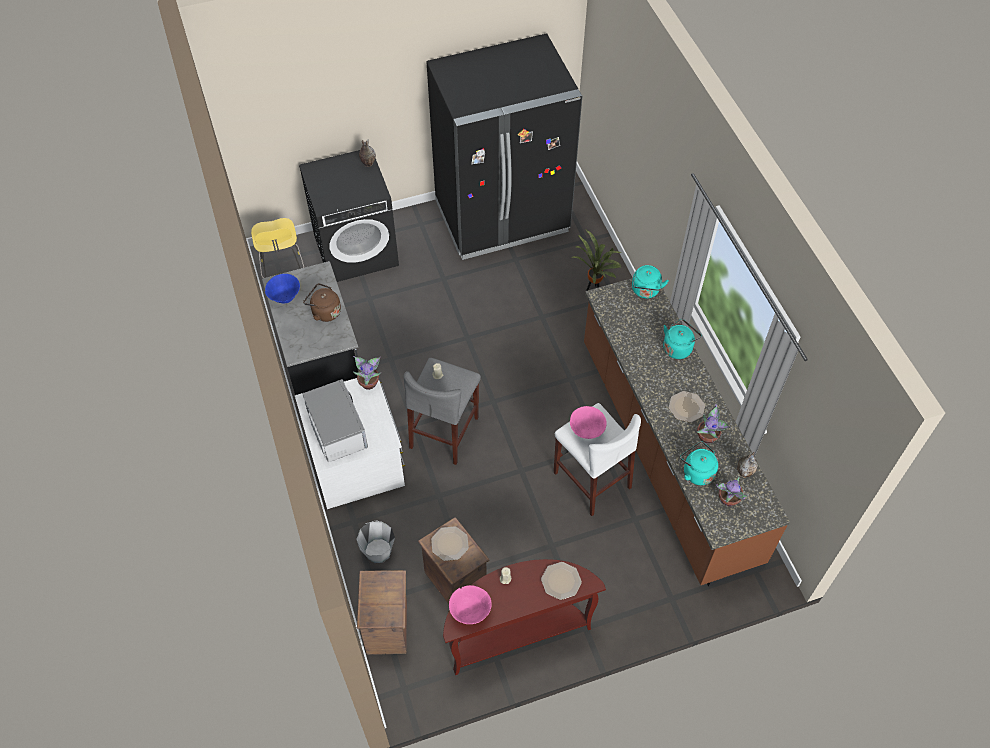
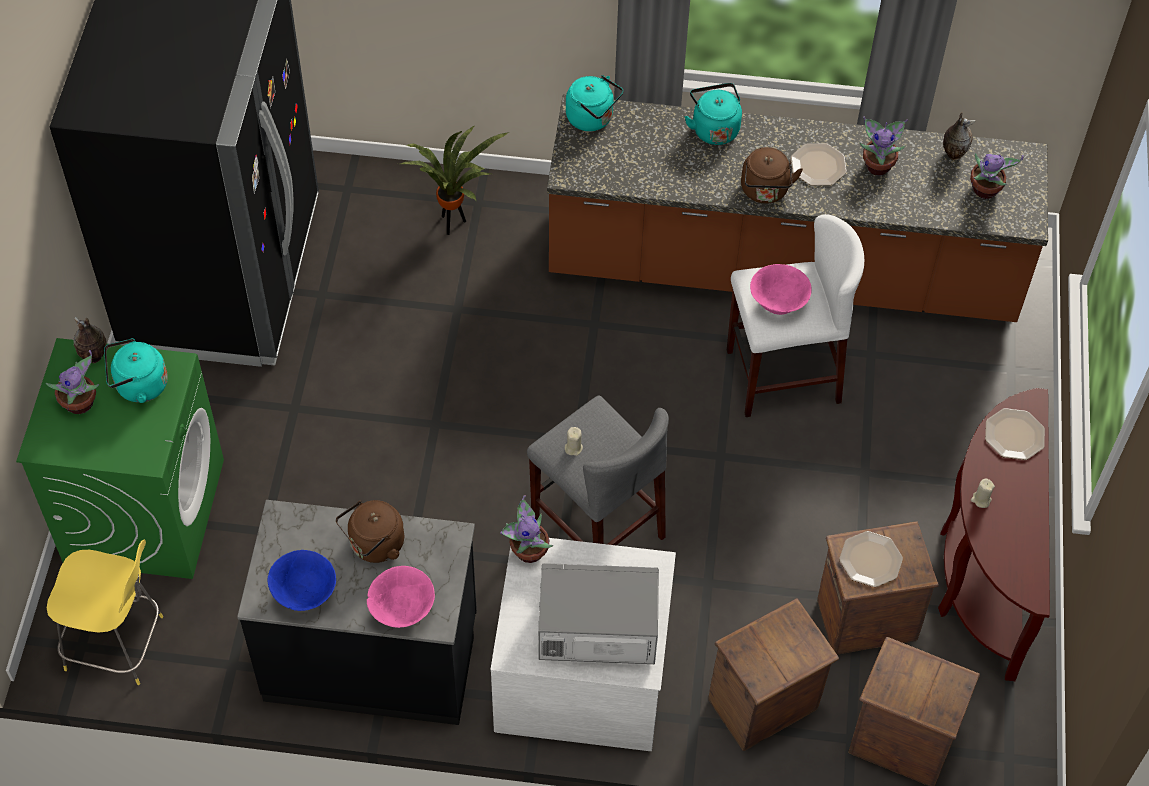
camera: 65 degrees left, 0 degrees up
black washing machine [299,150,399,282] -> green washing machine [16,338,224,579]
grey bucket [356,520,395,563] -> crate [709,598,839,751]
pink bowl [449,585,491,624] -> pink bowl moved to [367,566,435,628]
turquoise kettle [680,441,718,485] -> turquoise kettle moved to [104,338,168,403]
none -> potted plant [46,350,99,414]
none -> brown kettle [741,147,803,204]

